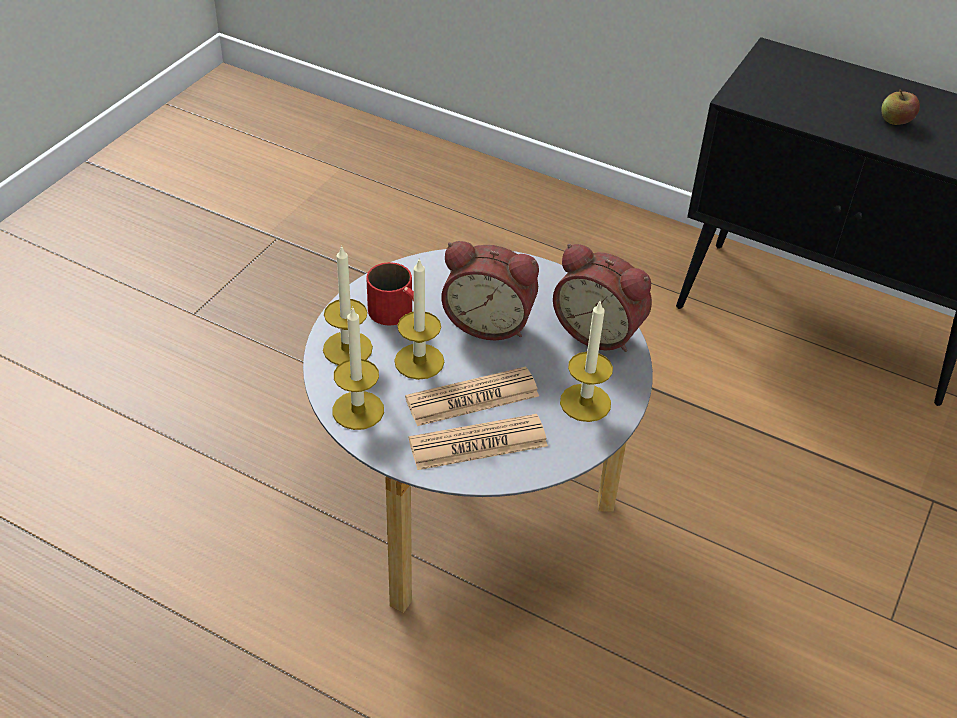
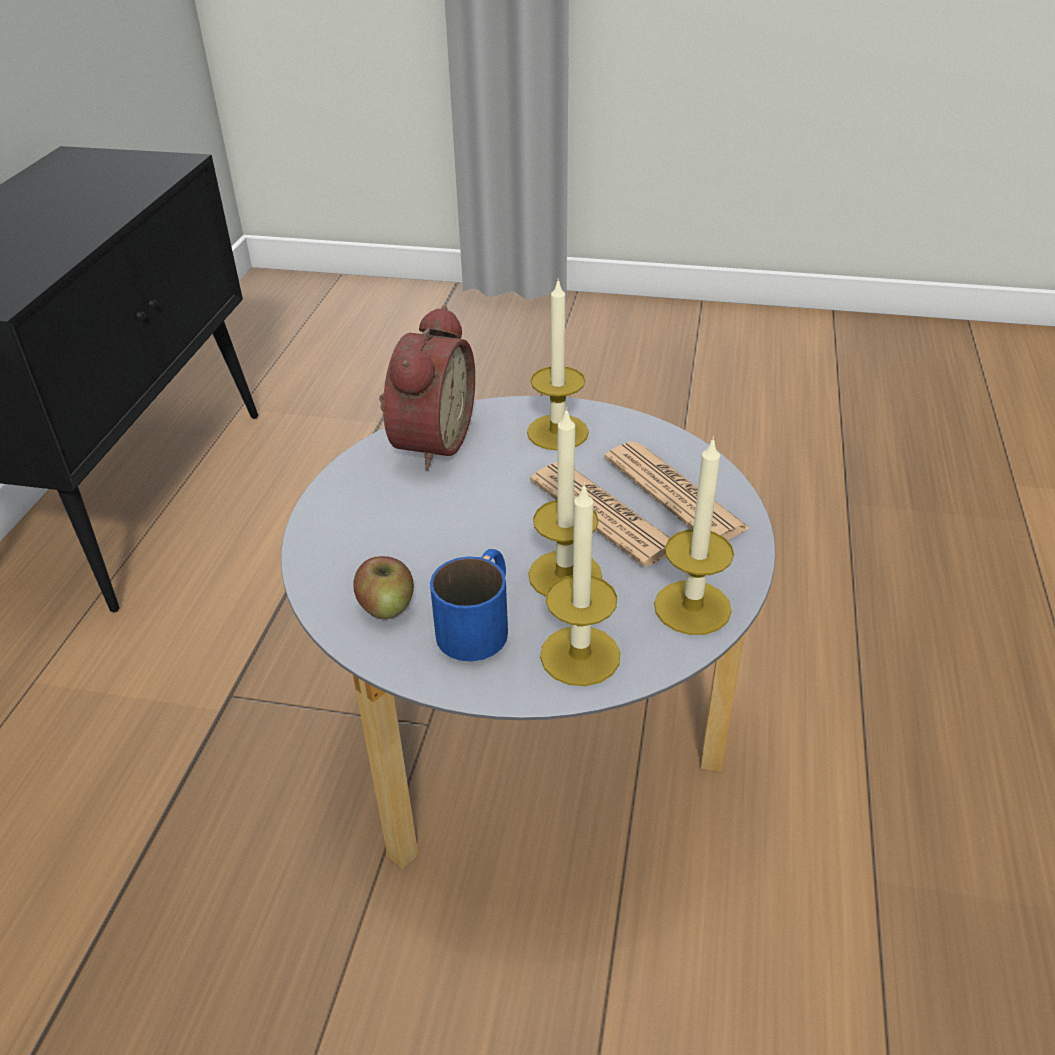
camera: 105 degrees left, 5 degrees down
red mug [366,262,414,326] -> blue mug [430,549,508,661]
alarm clock [441,241,539,340] -> none
apple [881,89,920,125] -> apple moved to [353,556,414,620]

